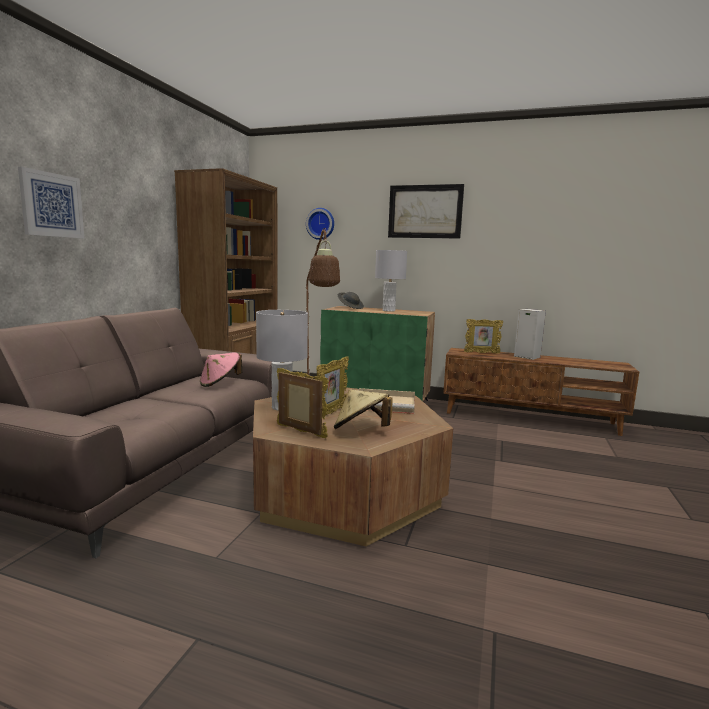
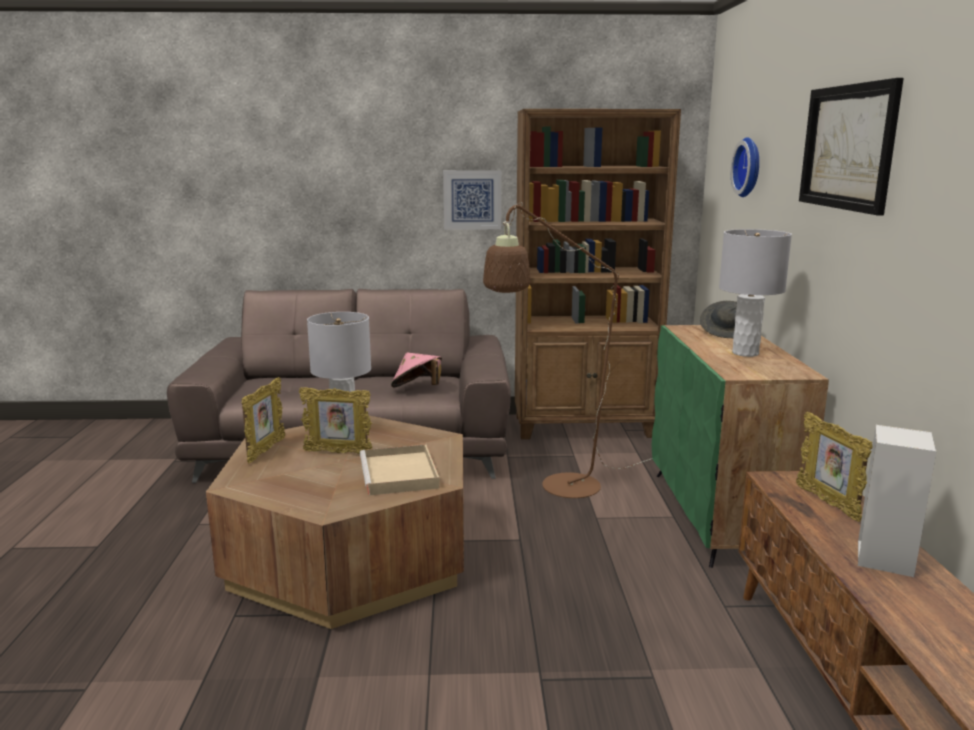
camera: 70 degrees right, 5 degrees up
picture [18,167,84,238] -> picture moved to [443,170,501,230]
beige hat [334,389,393,429] -> none

